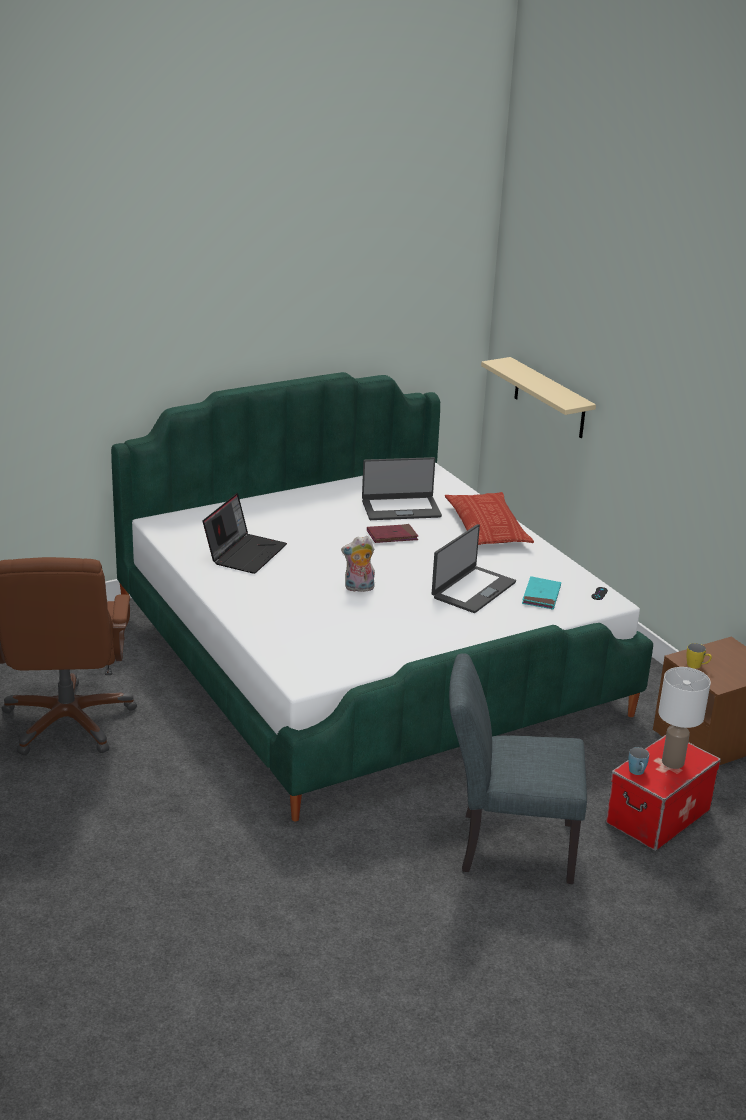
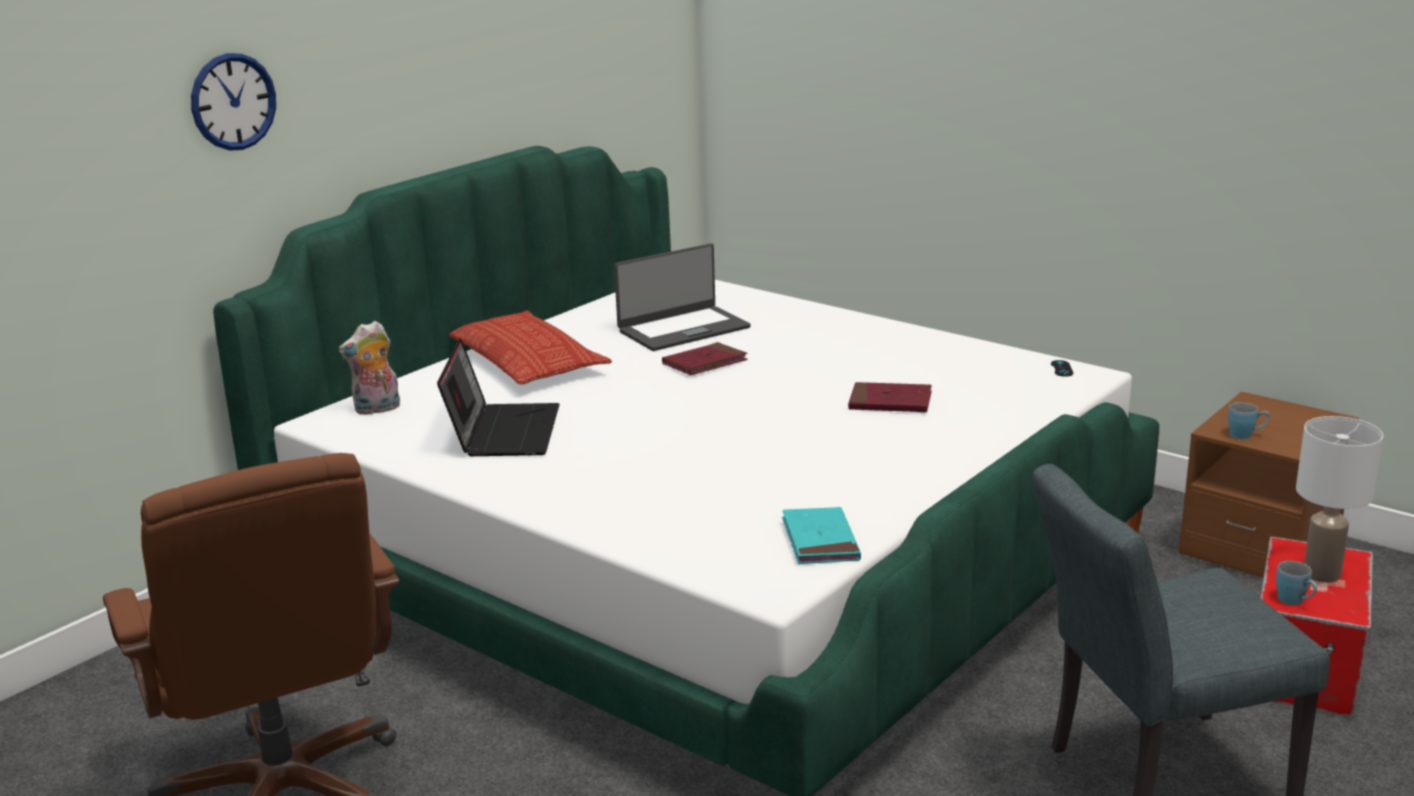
camera: 20 degrees left, 5 degrees down
plush toy [341,536,375,592] -> plush toy moved to [338,321,400,415]
laptop [432,524,516,613] -> red book [848,382,932,413]
pillow [445,492,534,545] -> pillow moved to [449,310,612,385]
beige shelf [481,357,596,438] -> none
turquoise book [522,576,561,609] -> turquoise book moved to [782,507,861,564]
yellow mug [686,643,712,669] -> blue mug [1228,402,1270,439]
none -> wall clock [191,53,276,151]

